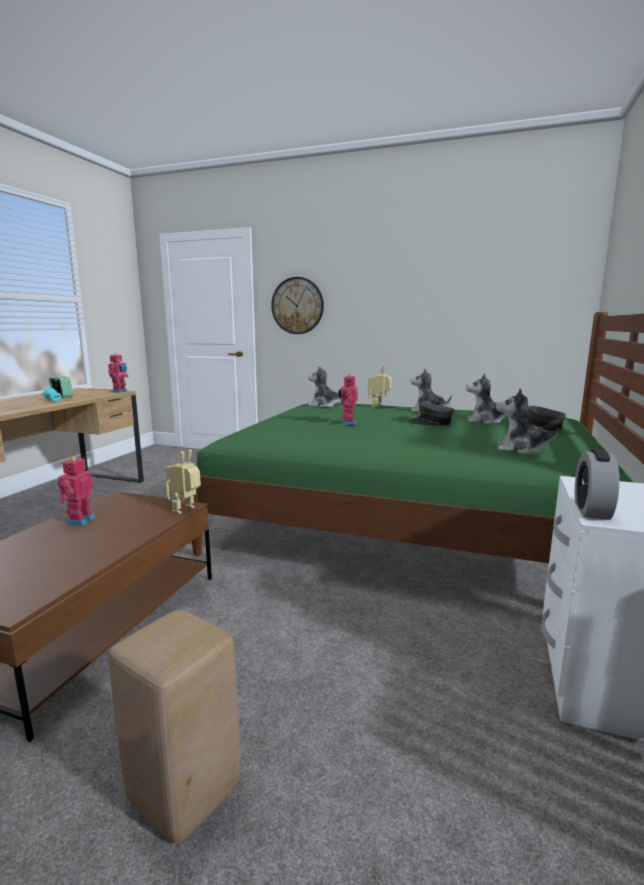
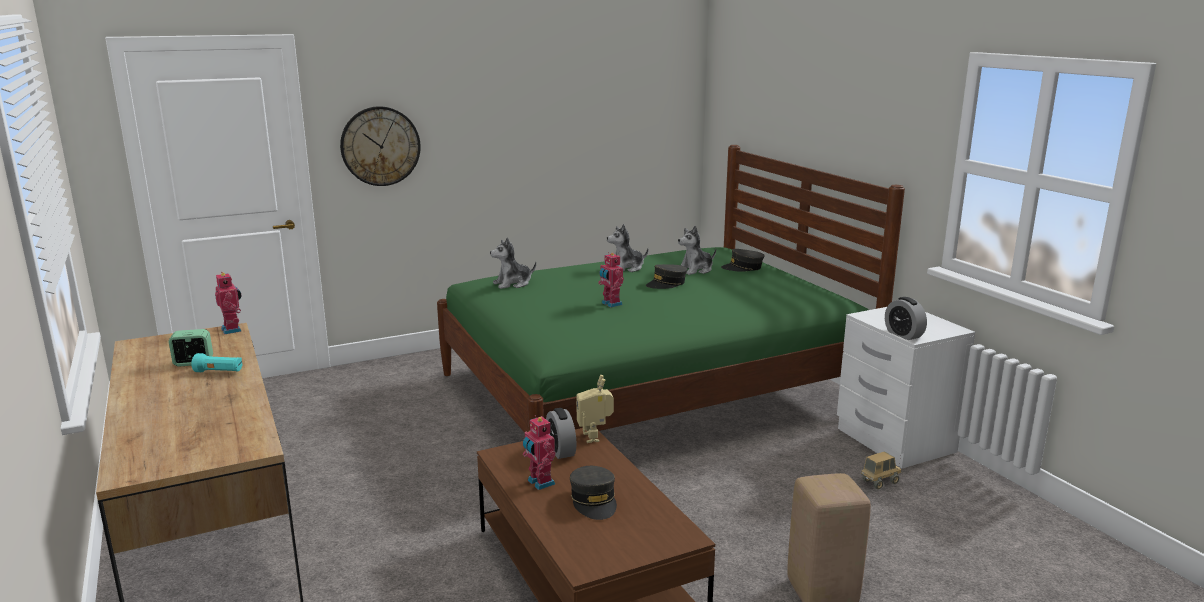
camera: 45 degrees left, 5 degrees up
toy robot [368,365,392,407] -> none
plush toy [496,388,559,454] -> none
none -> alarm clock [546,408,577,459]
none -> grey cap [570,466,617,520]
none -> toy truck [861,451,902,489]

